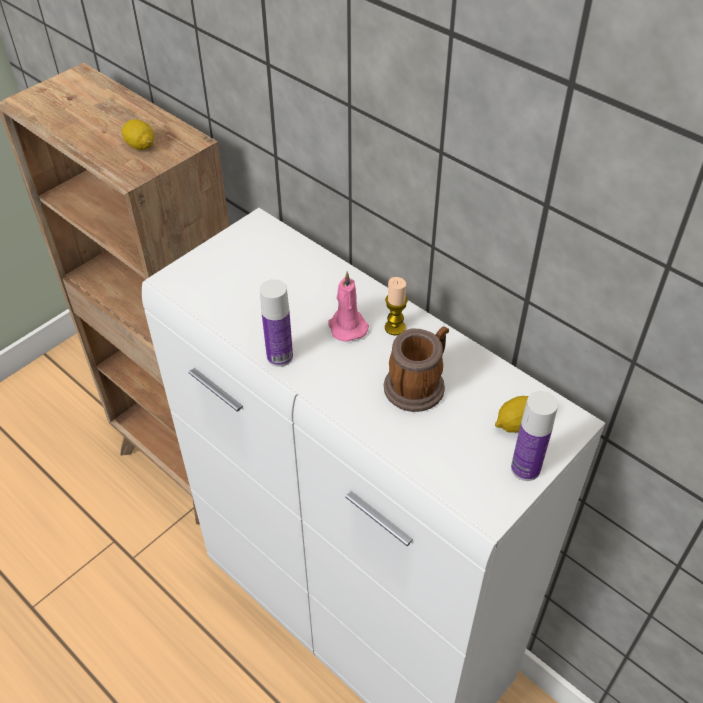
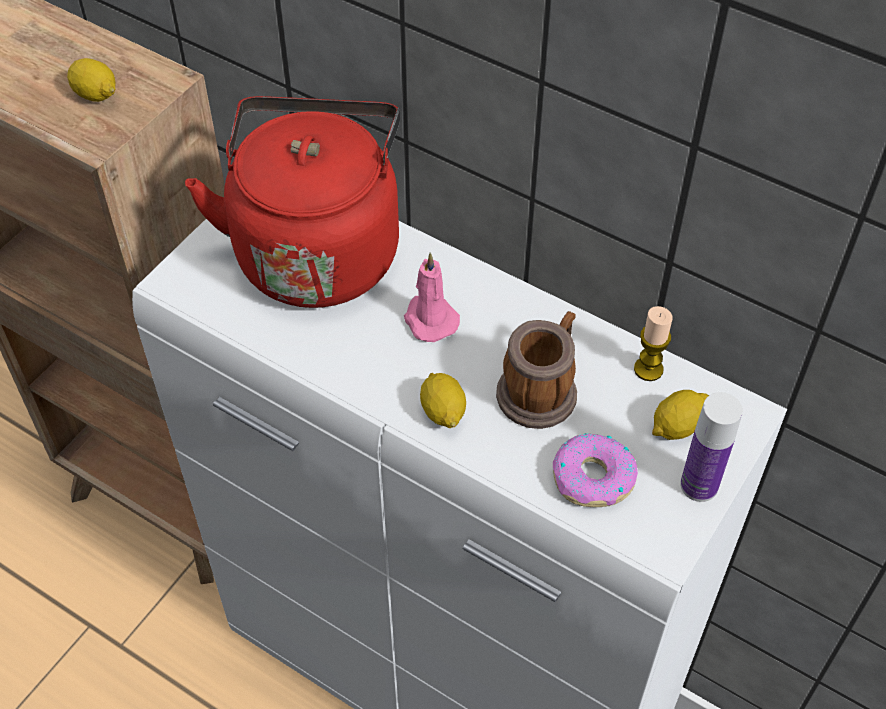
camera: 10 degrees left, 5 degrees up
bottle [260,279,293,367] -> none
candle [385,277,408,336] -> candle moved to [634,306,673,381]
none -> red kettle [185,96,400,308]
none -> lemon [420,373,466,428]
none -> donut [553,433,638,507]

